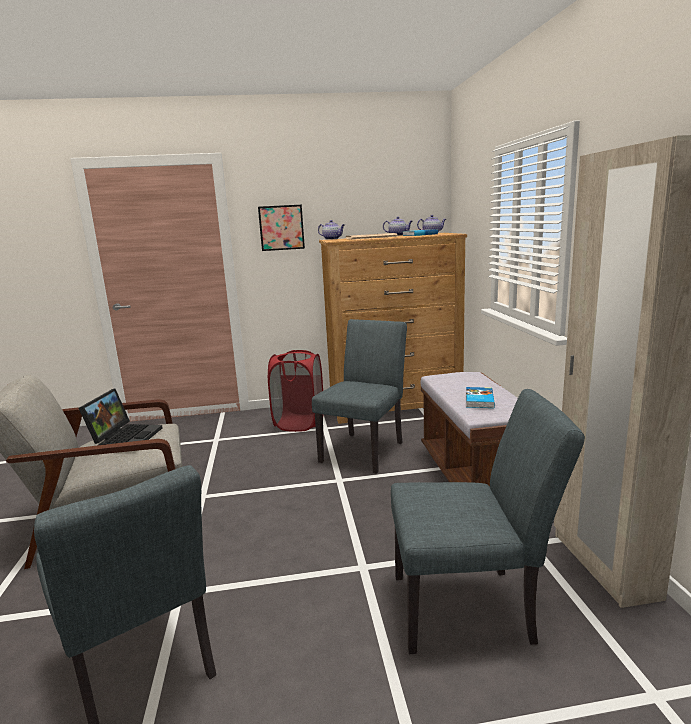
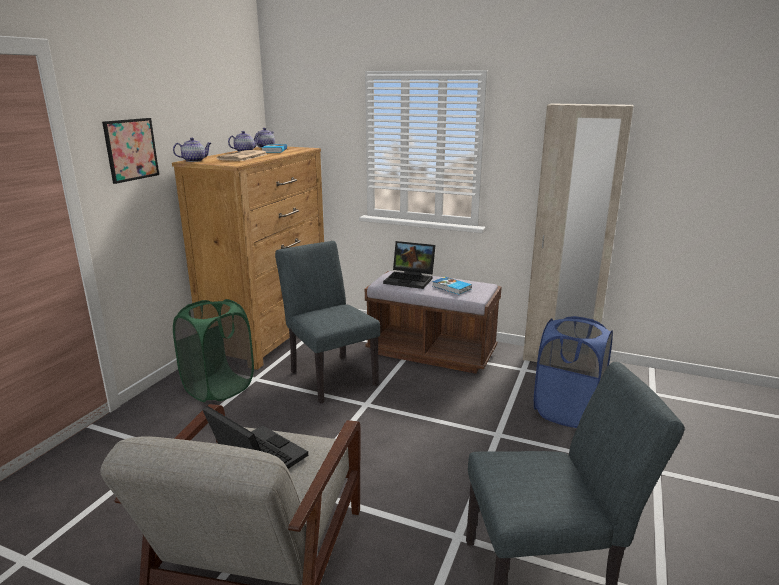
camera: 60 degrees left, 5 degrees up
red laundry basket [268,350,323,432] -> green laundry basket [173,299,254,402]
grey chair [391,389,585,654] -> blue laundry basket [534,316,613,428]
none -> laptop [383,241,436,289]

